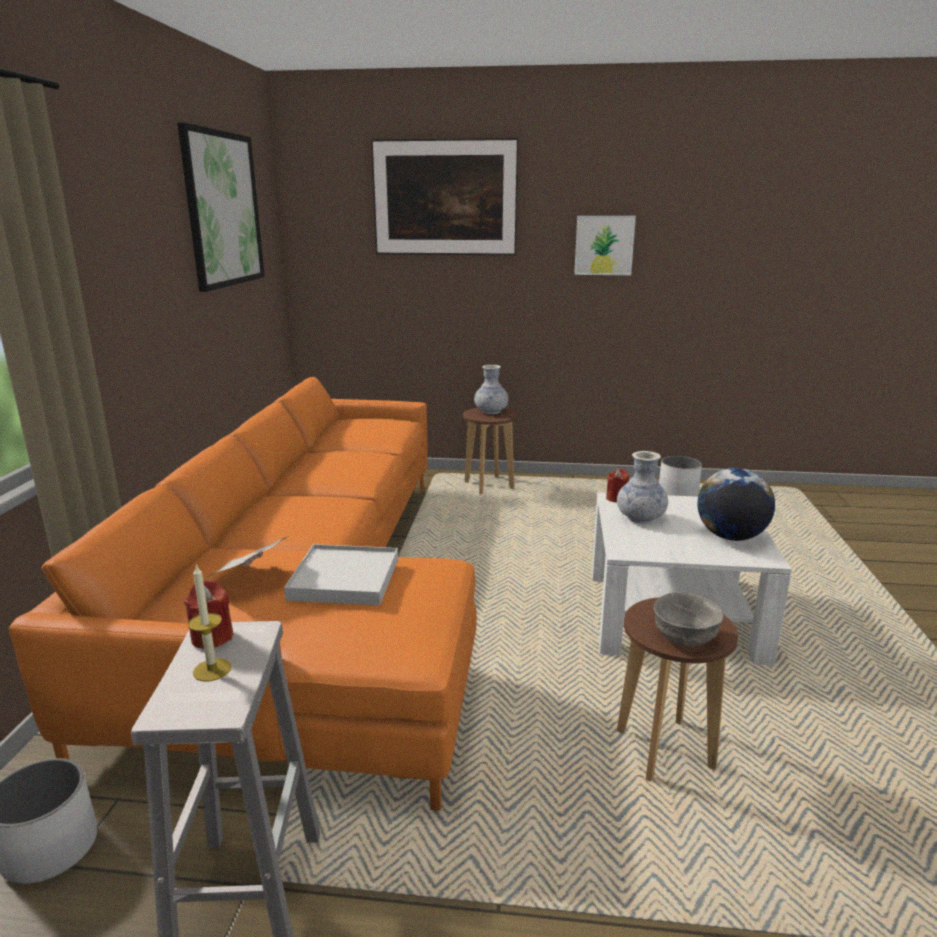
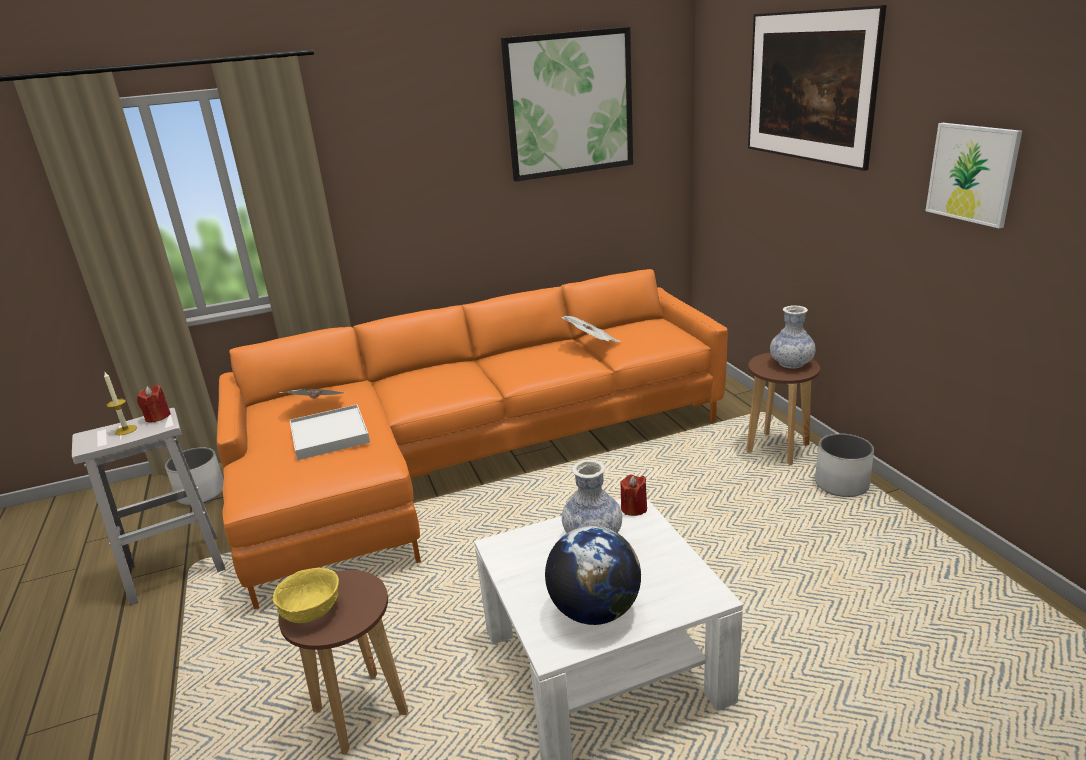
camera: 65 degrees right, 5 degrees up
grey bowl [654,593,724,646] -> yellow bowl [273,568,339,623]
white planter [659,456,702,497] -> white planter moved to [815,434,874,497]
none -> newspaper [561,316,621,342]

